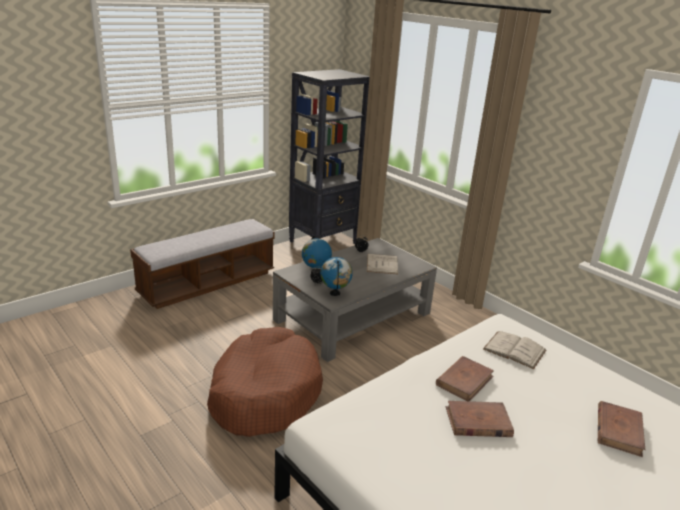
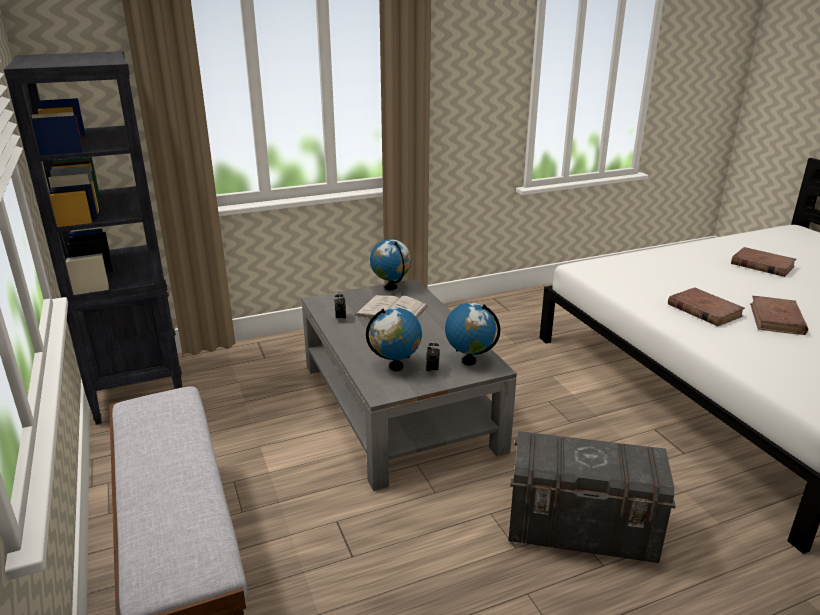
camera: 70 degrees left, 0 degrees up
brown dog bed [207,327,323,437] -> grey storage box [509,431,676,563]
white book [483,331,546,369] -> none
none -> globe [370,239,411,290]

